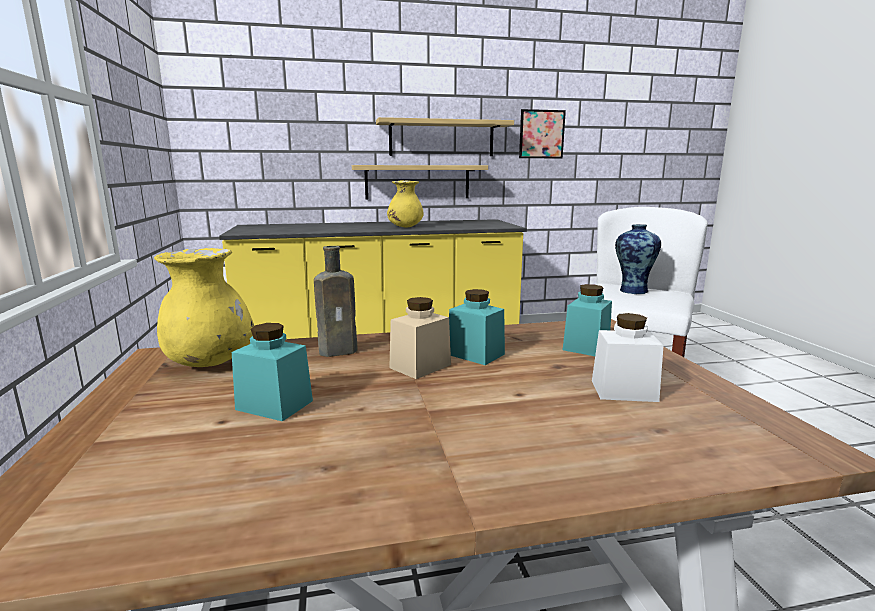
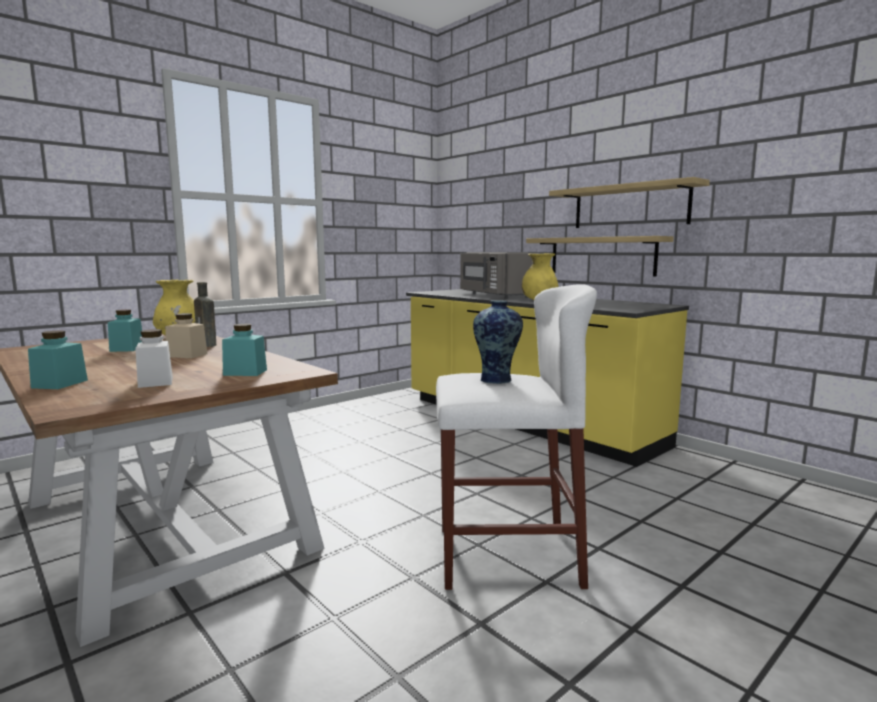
camera: 60 degrees right, 5 degrees down
turquoise jar [449,289,505,365] -> turquoise jar moved to [28,330,88,389]
picture [519,109,566,158] -> none
none -> grey microwave [460,253,539,299]

